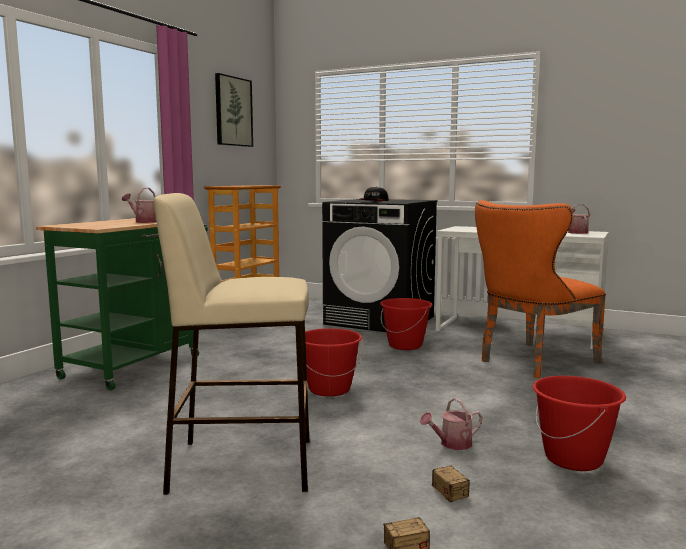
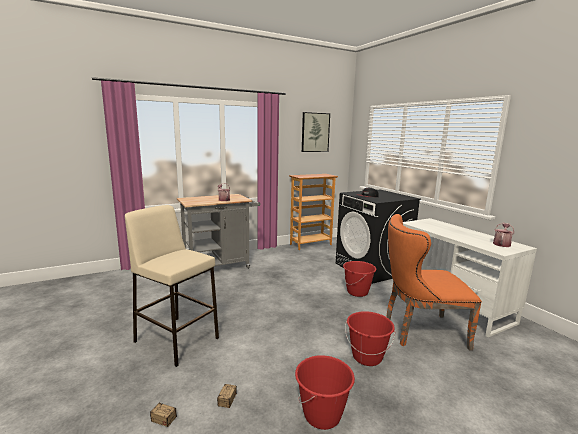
camera: 35 degrees right, 5 degrees up
green cart [36,218,208,391] -> grey cart [177,194,260,278]
red bucket [305,328,364,397] -> red bucket moved to [345,311,395,366]
watering can [420,398,482,450] -> none

